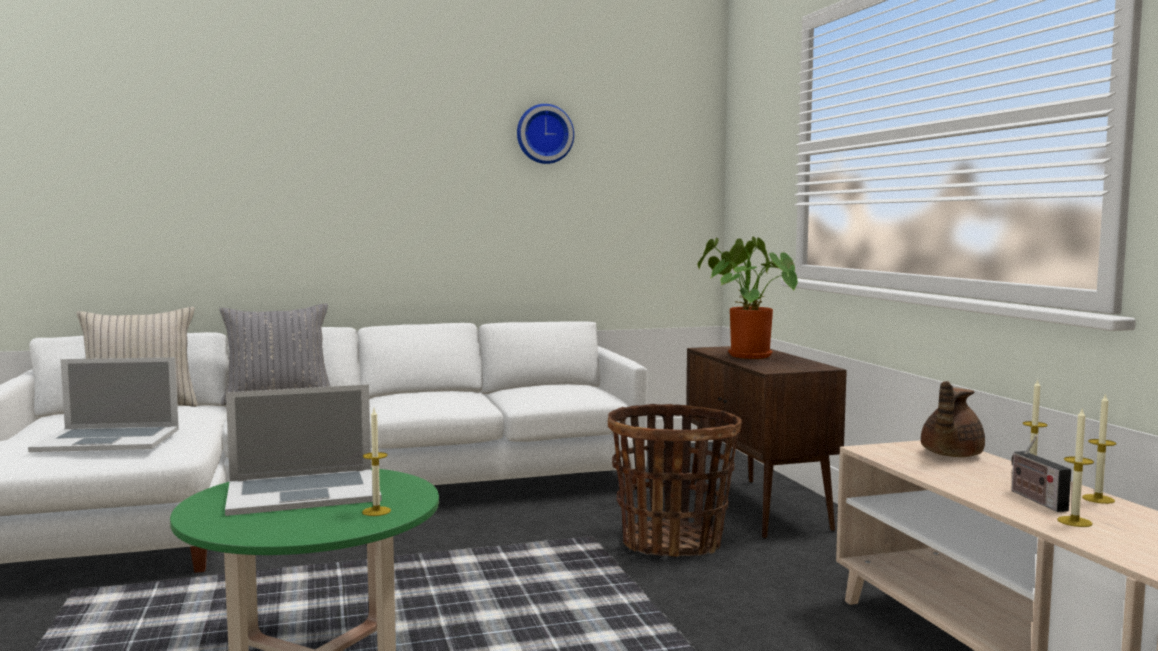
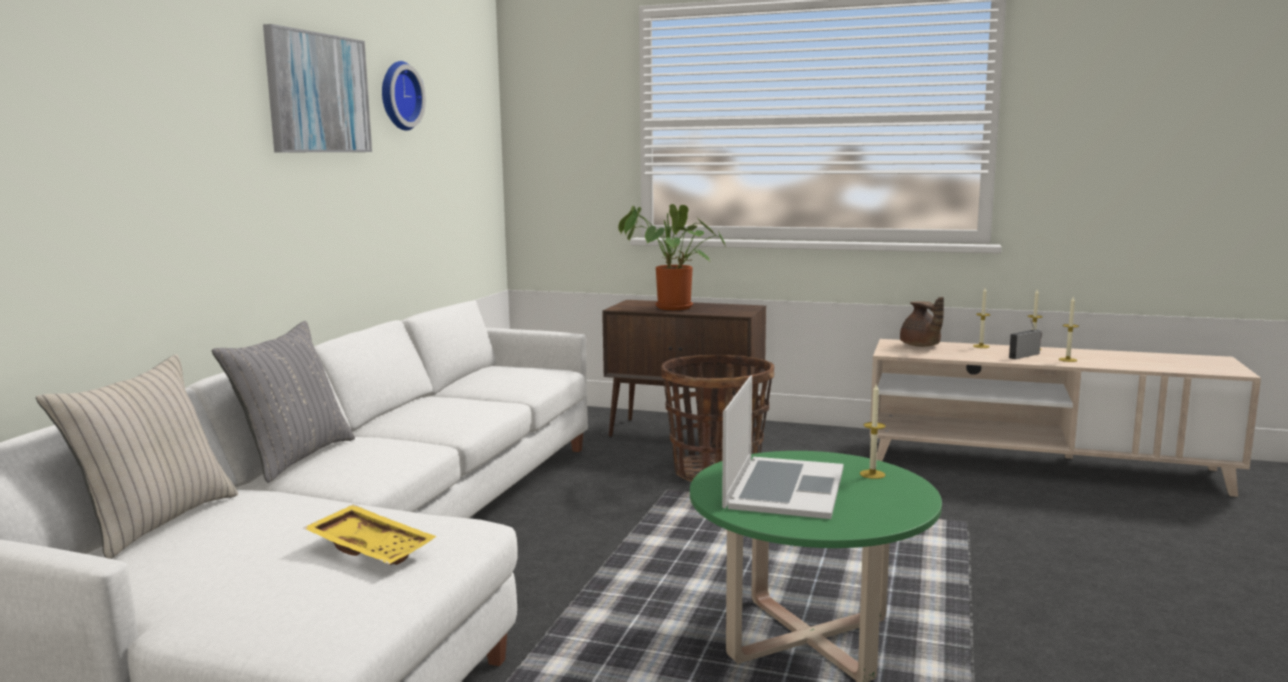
camera: 55 degrees left, 5 degrees up
laptop [28,357,179,452] -> yellow tray [304,505,437,565]
radio [1012,435,1071,512] -> radio turned 120 degrees clockwise [1009,318,1042,359]
none -> picture [263,24,372,153]

